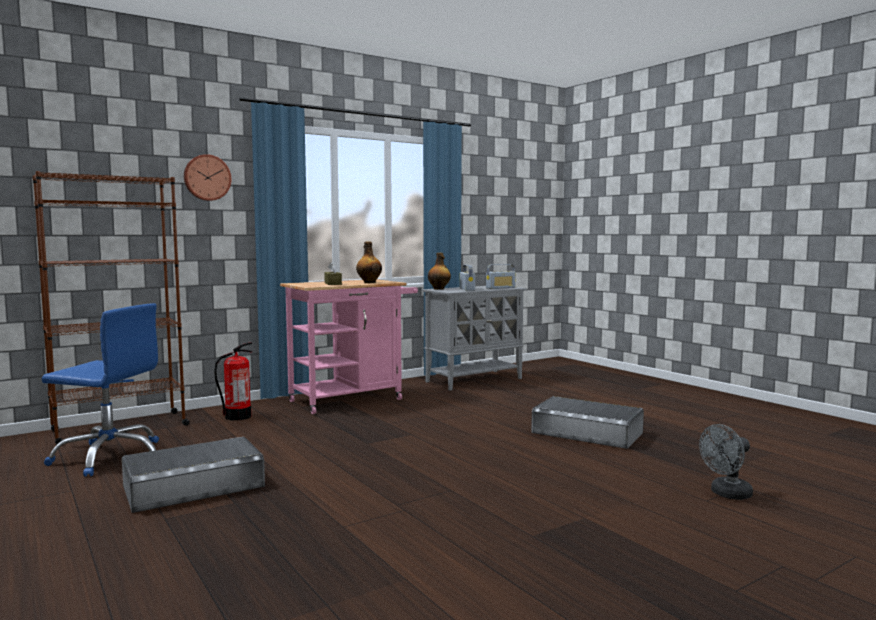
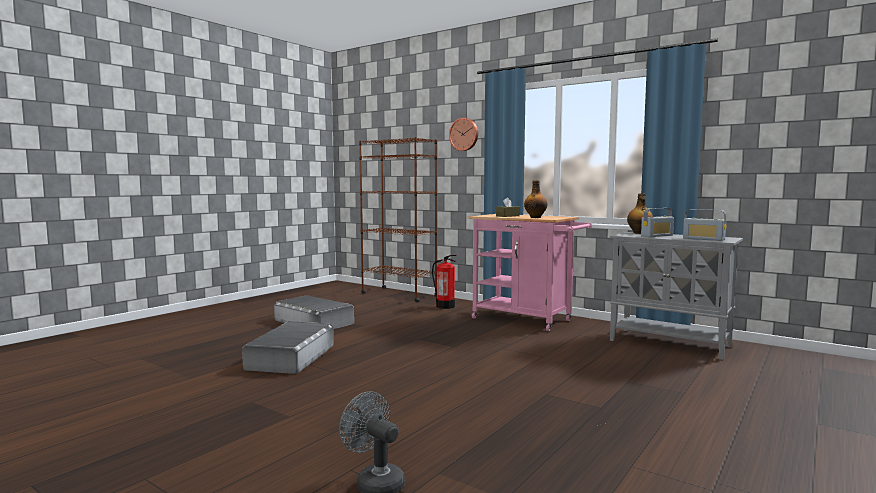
camera: 70 degrees right, 0 degrees up
blue office chair [42,303,159,477] -> none
grey storage box [531,396,644,449] -> grey storage box moved to [242,321,334,374]

